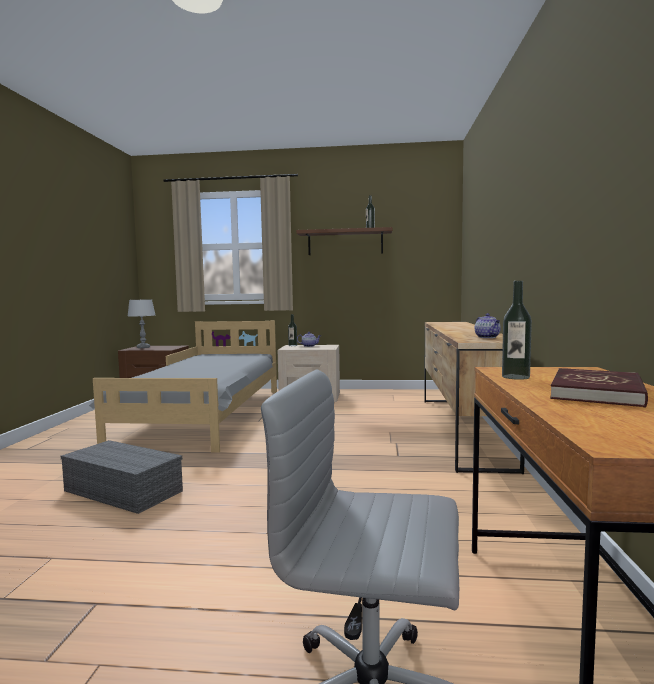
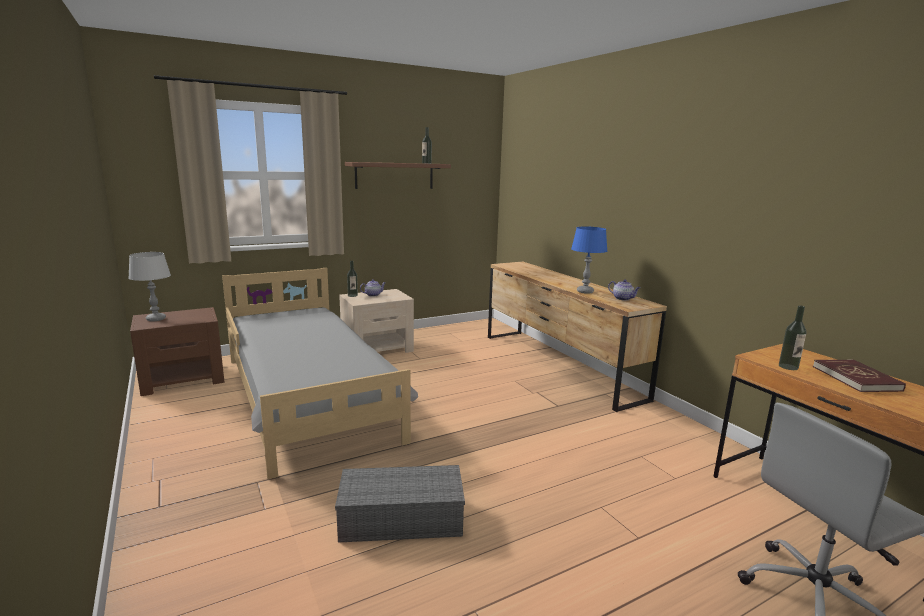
camera: 35 degrees left, 10 degrees up
none -> blue table lamp [571,226,607,294]

